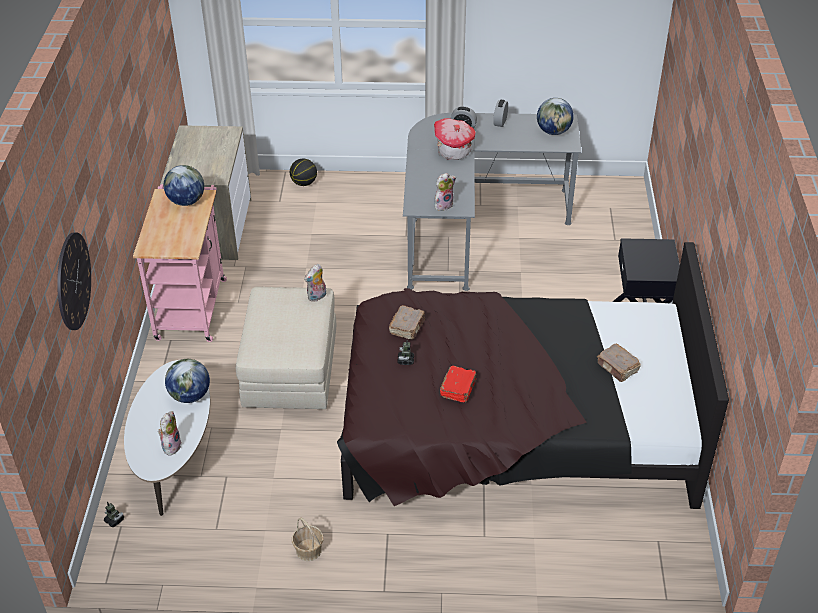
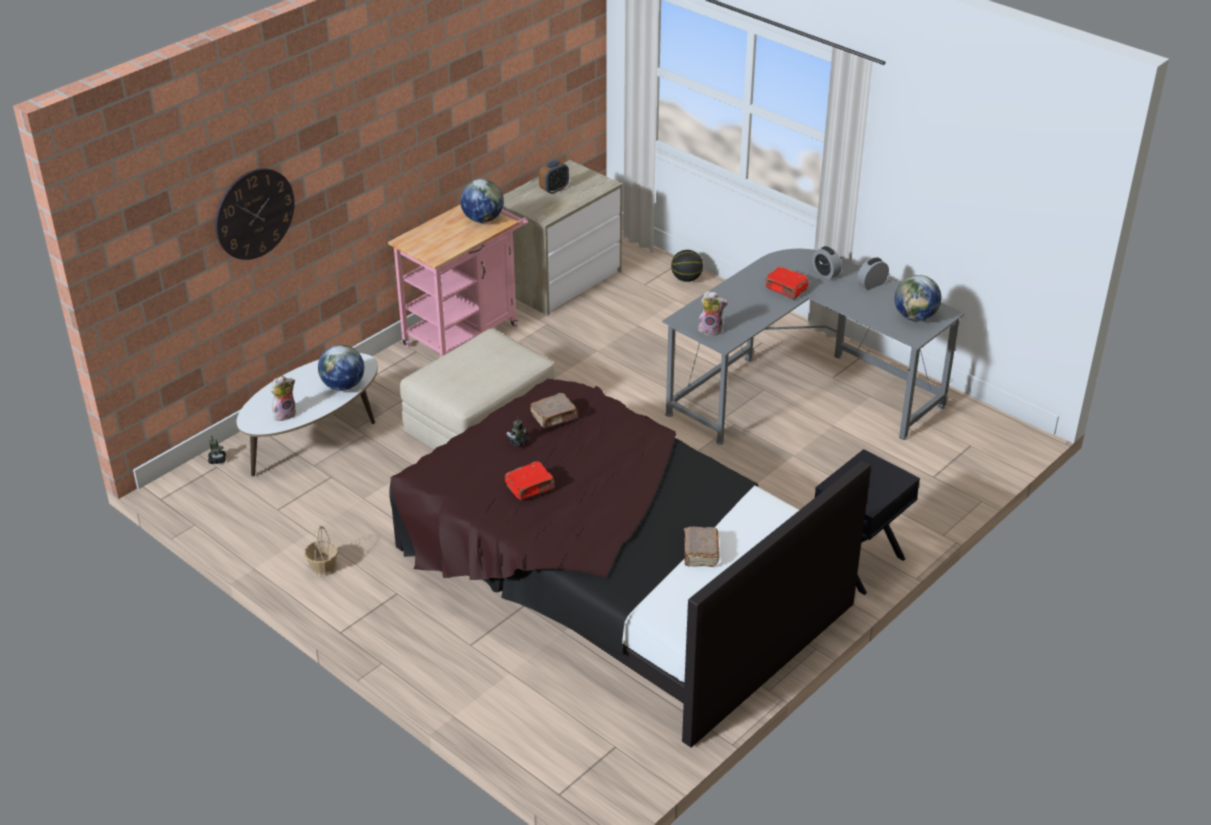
camera: 40 degrees right, 5 degrees down
plush toy [304,264,326,302] -> none
toy house [434,118,476,160] -> red book [765,266,809,299]
none -> alarm clock [539,160,569,194]

